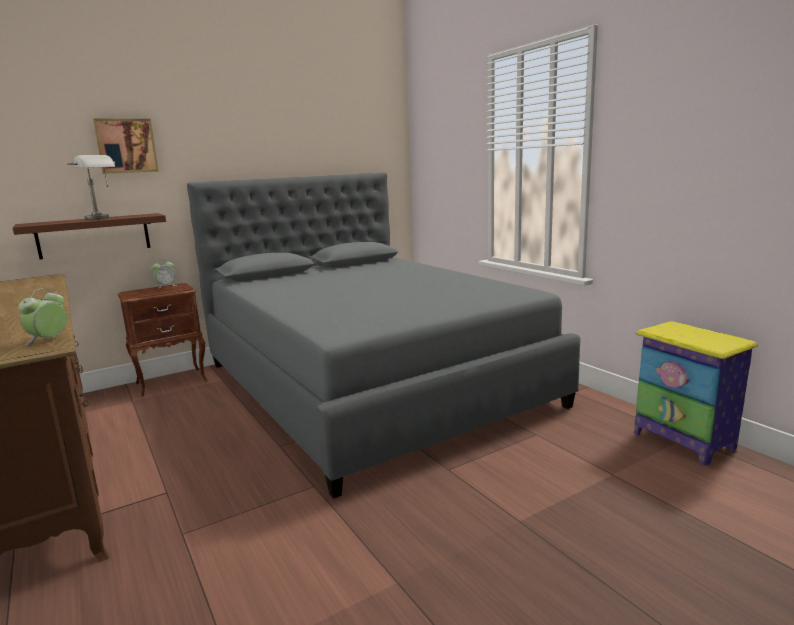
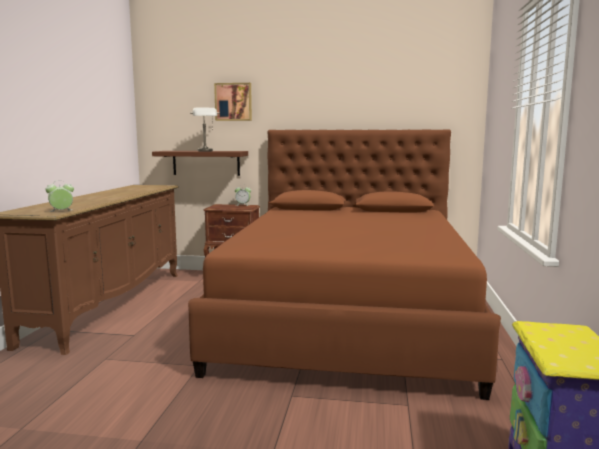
camera: 40 degrees right, 5 degrees down
grey bed [187,172,581,499] -> brown bed [188,129,501,400]

